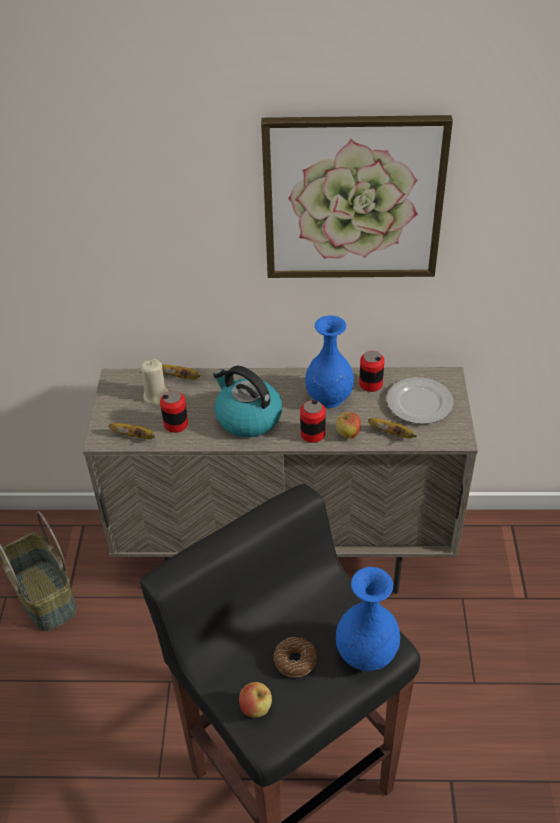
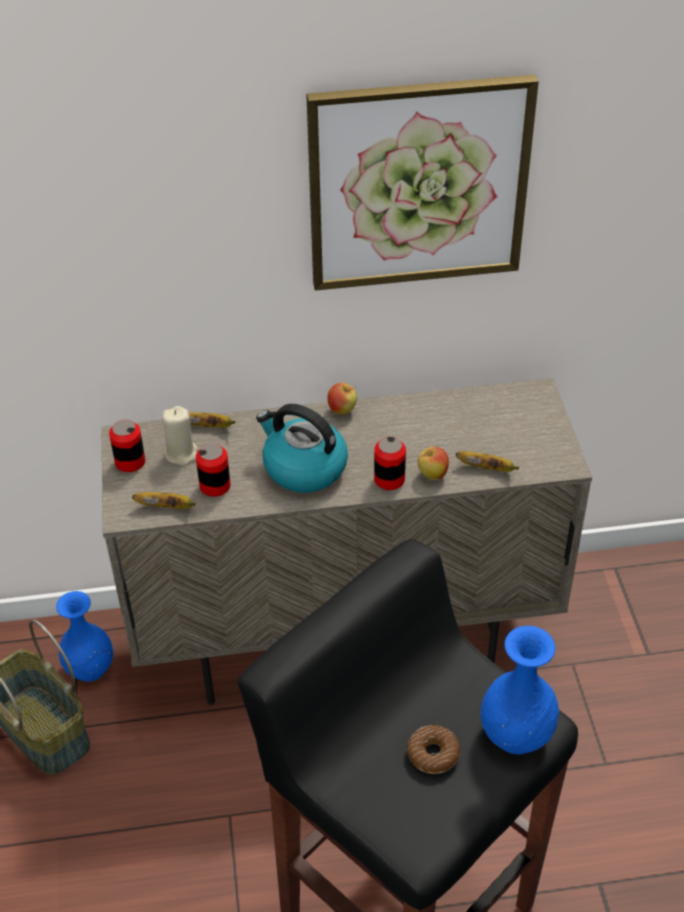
camera: 10 degrees left, 0 degrees up
apple [239,682,272,718] -> apple moved to [327,383,357,415]
blue vase [305,315,354,408] -> blue vase moved to [56,591,113,682]
can [359,351,384,392] -> can moved to [109,420,145,472]
plate [387,377,453,424] -> none

